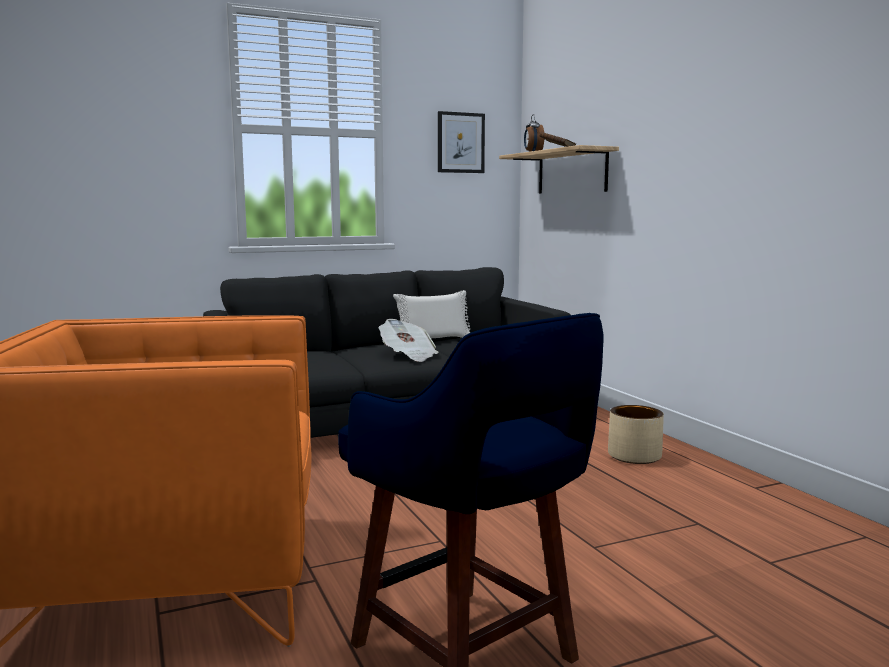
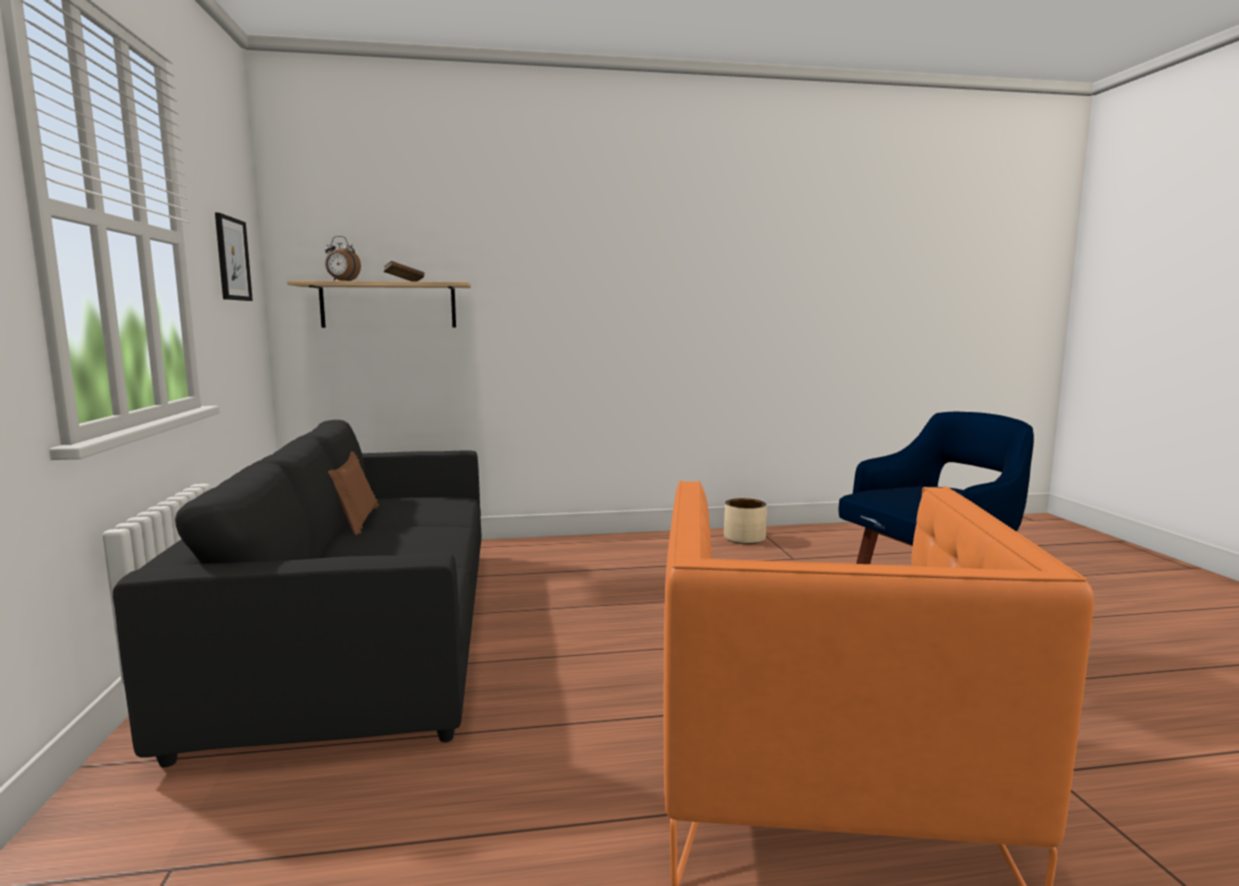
camera: 75 degrees left, 0 degrees up
newspaper [379,319,439,362] -> none
white pillow [393,290,471,338] -> brown pillow [328,451,379,535]
beige planter [608,405,664,464] -> beige planter moved to [724,498,767,544]

